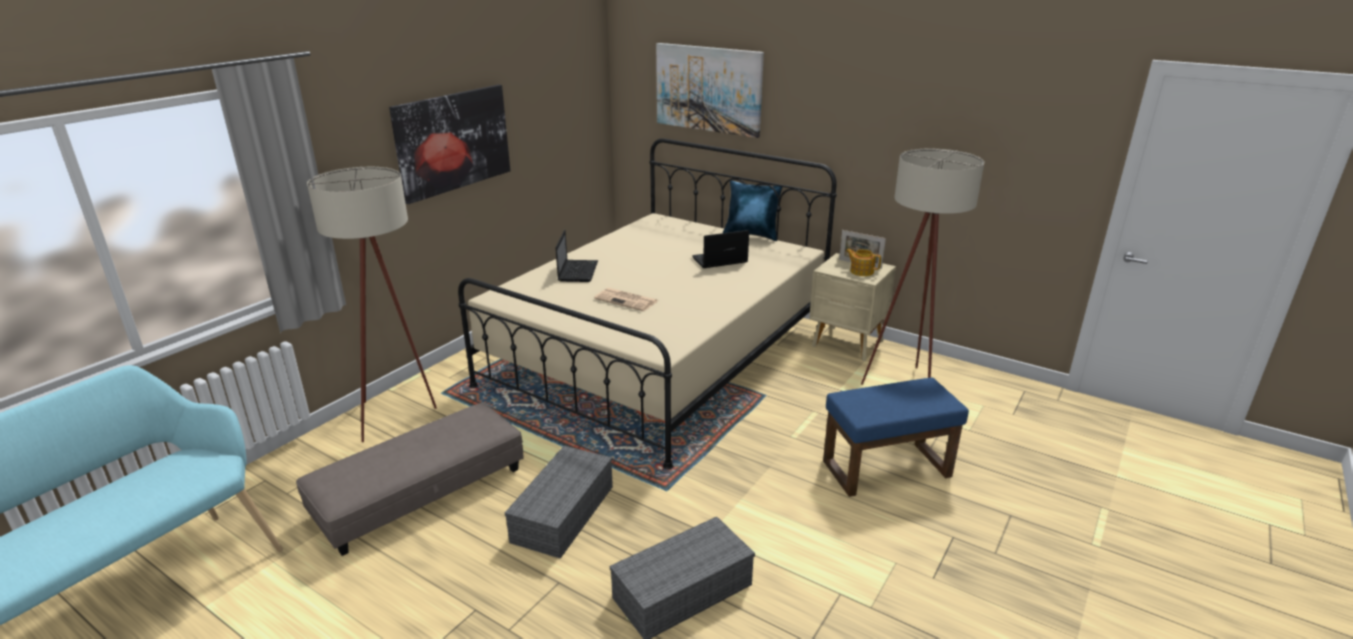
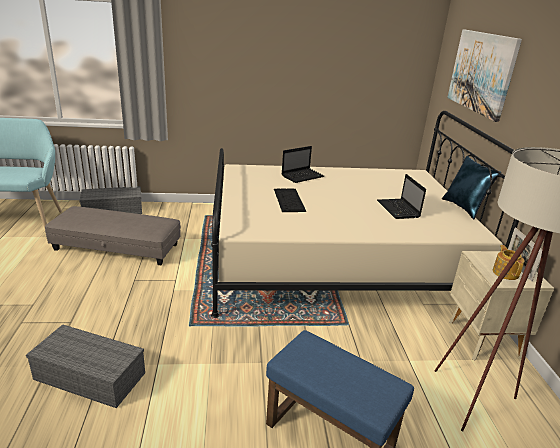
camera: 50 degrees right, 0 degrees up
beige floor lamp [307,167,437,442] -> none
picture [389,85,510,204] -> none
grey storage box [505,446,613,559] -> grey storage box moved to [79,186,142,214]
newspaper [594,288,657,311] -> keyboard [274,189,306,212]
laptop [692,230,749,268] -> laptop turned 135 degrees counterclockwise [377,174,426,219]

